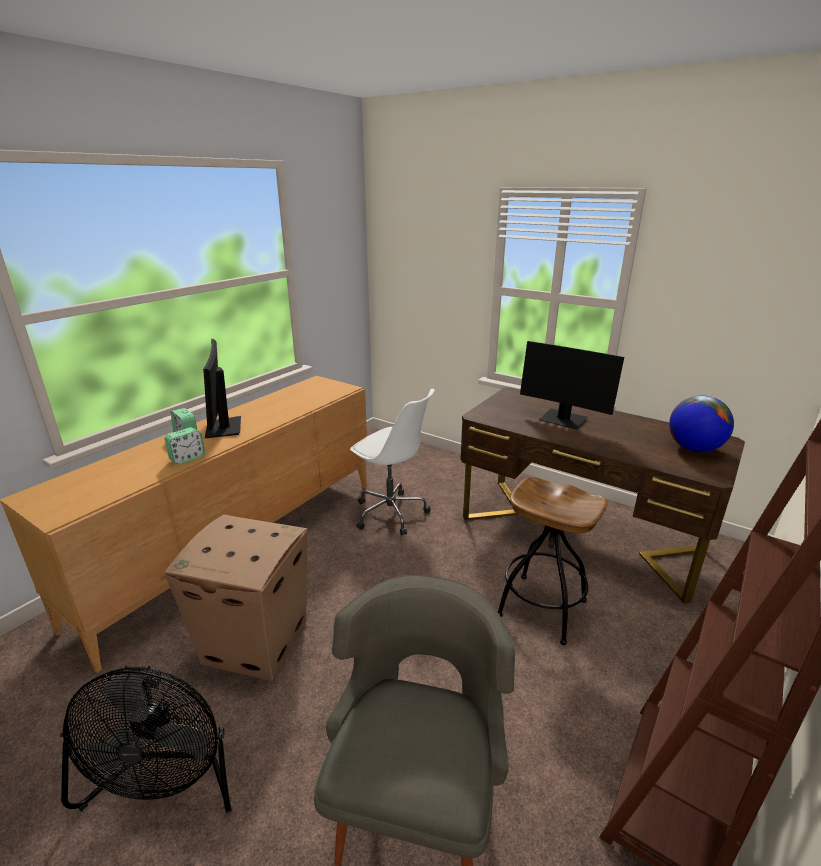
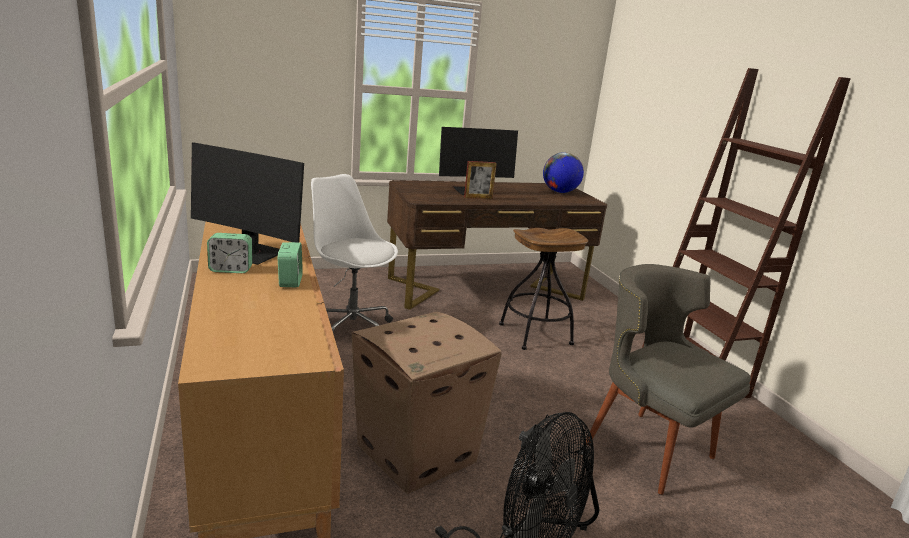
camera: 55 degrees left, 5 degrees down
white office chair [350,389,435,536] -> white office chair turned 120 degrees counterclockwise [311,174,398,333]
none -> picture frame [464,161,497,199]

